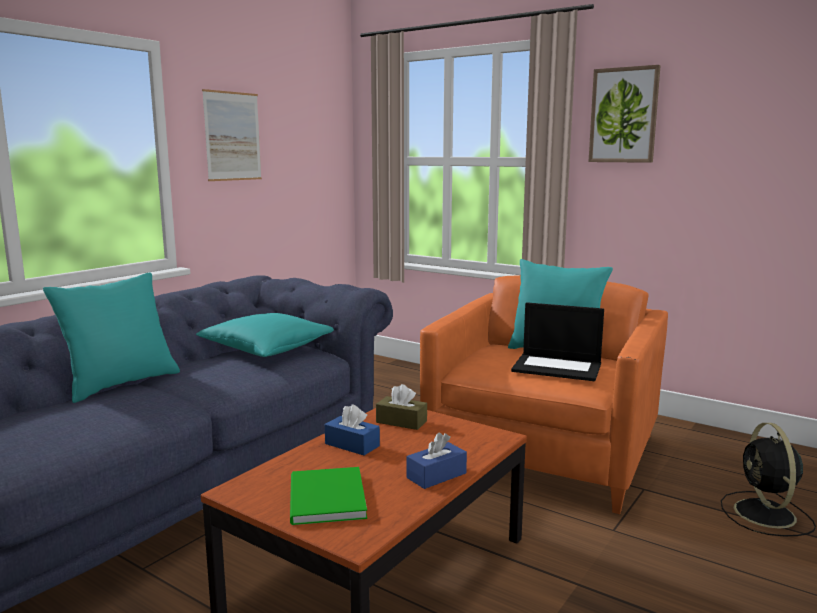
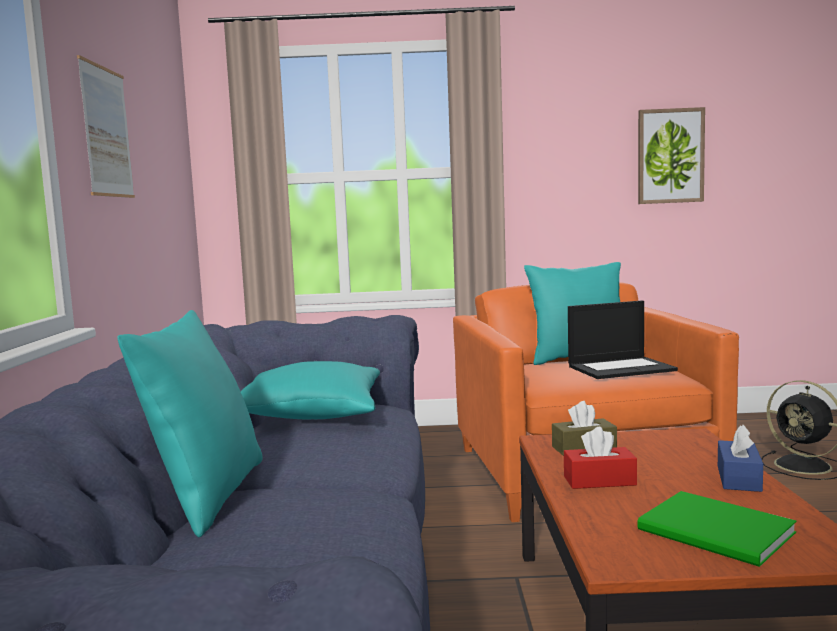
camera: 35 degrees left, 5 degrees down
blue tissue box [325,404,380,455] -> red tissue box [564,427,637,489]
picture [588,65,661,163] -> picture moved to [638,107,705,204]

